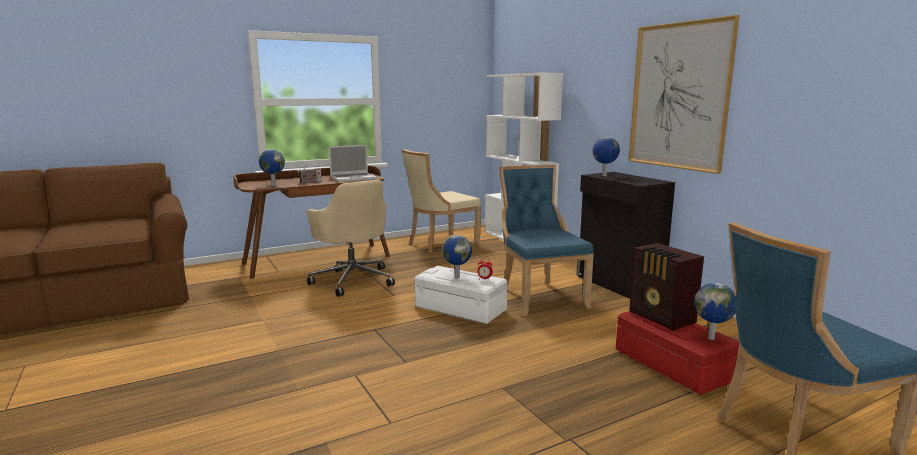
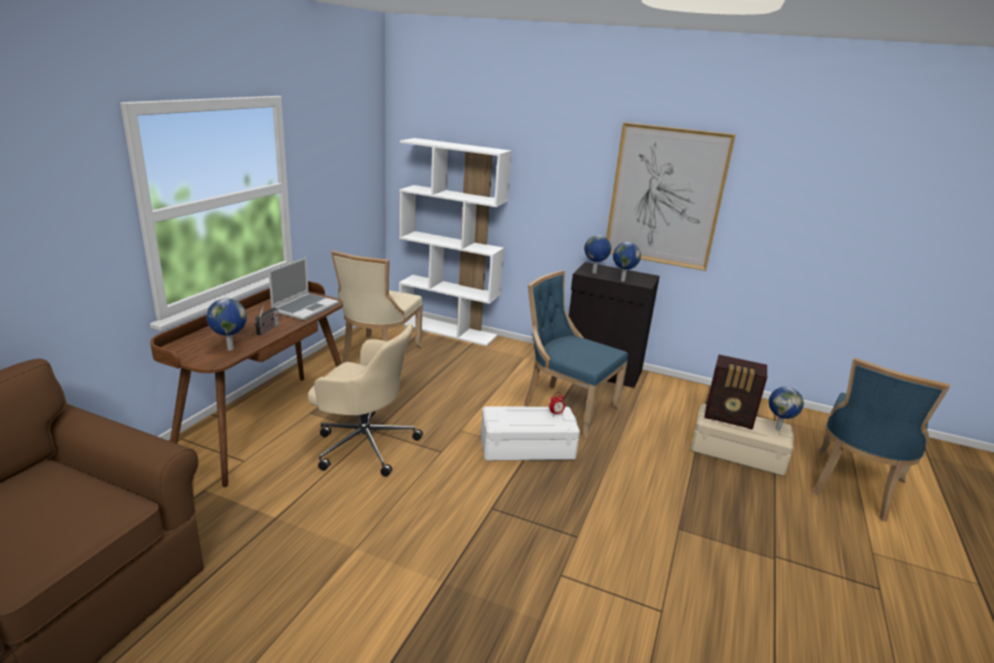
camera: 40 degrees left, 10 degrees up
globe [442,235,472,278] -> globe moved to [613,242,641,282]
red storage box [616,311,739,395] -> beige storage box [691,403,794,476]

